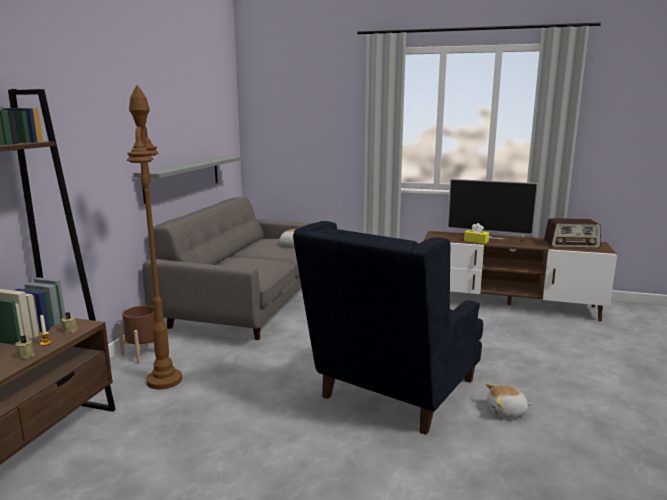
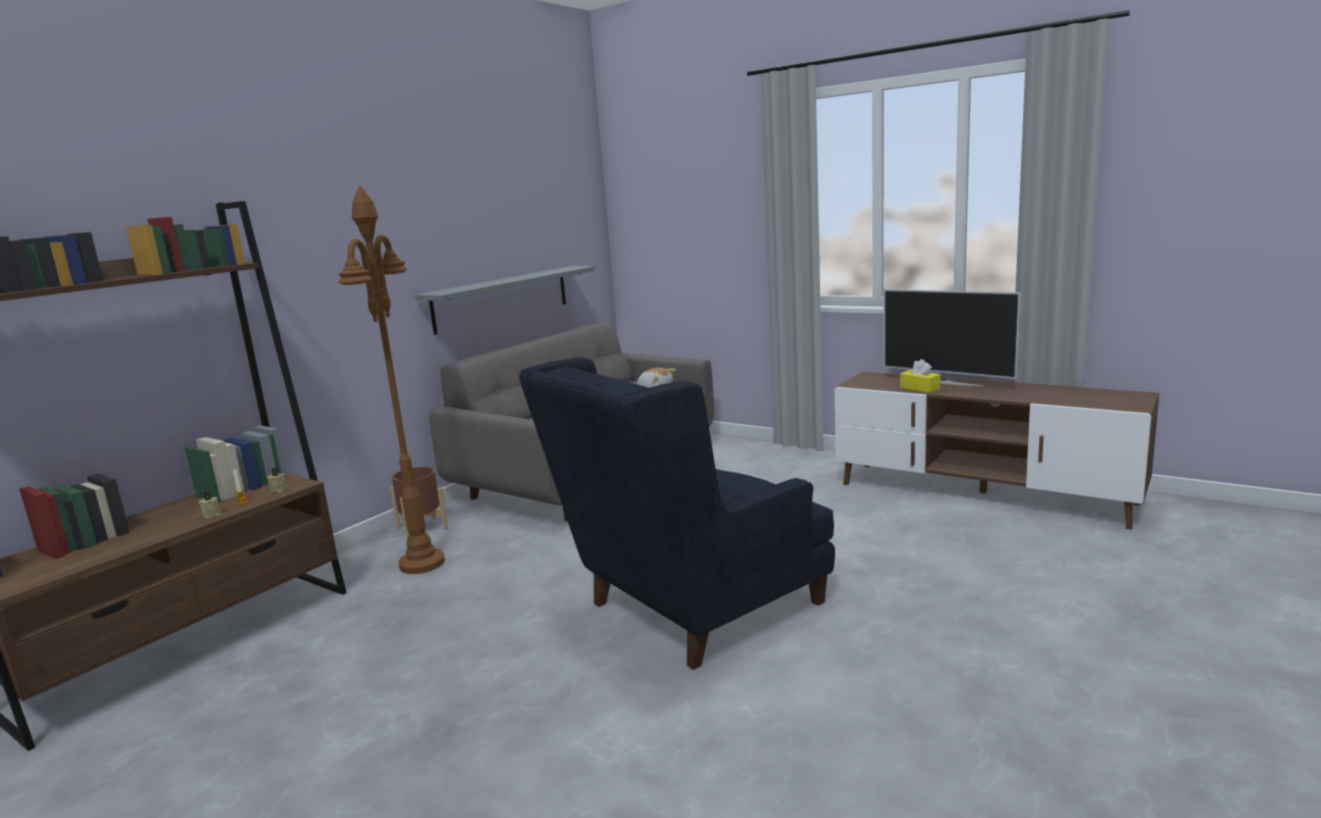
camera: 20 degrees right, 0 degrees up
plush toy [486,383,532,418] -> none
radio [544,218,601,248] -> none

